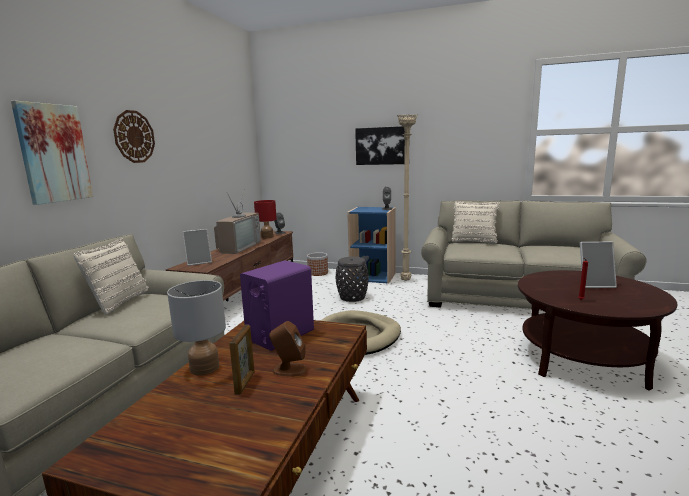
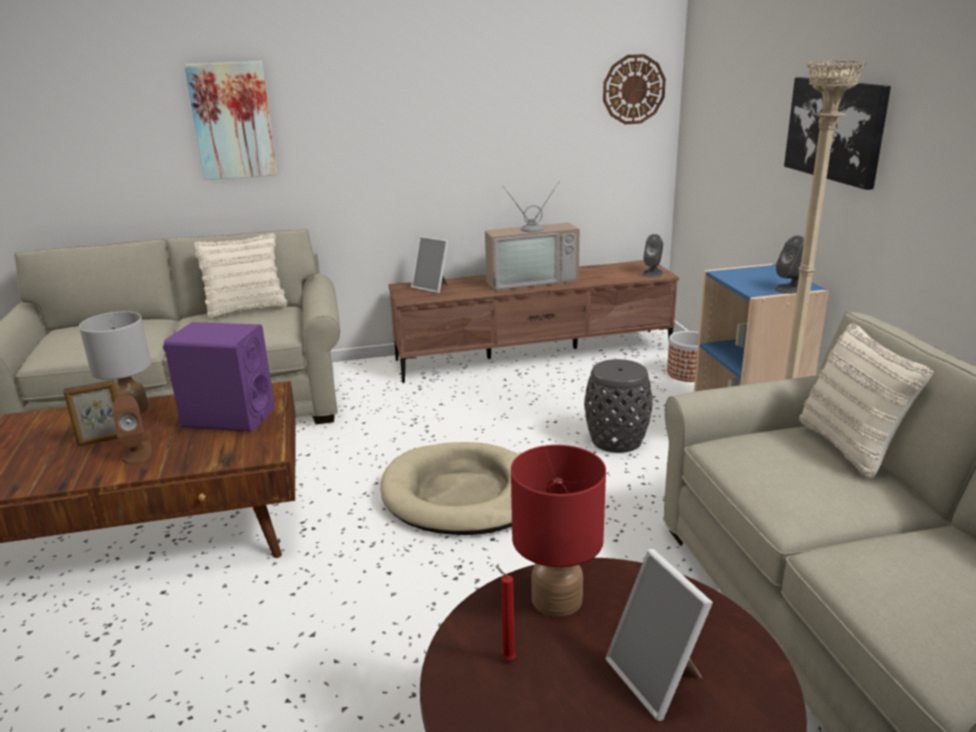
camera: 60 degrees right, 10 degrees up
wall clock [113,110,155,163] -> wall clock moved to [603,54,666,124]
red table lamp [254,200,277,238] -> red table lamp moved to [511,445,606,617]

